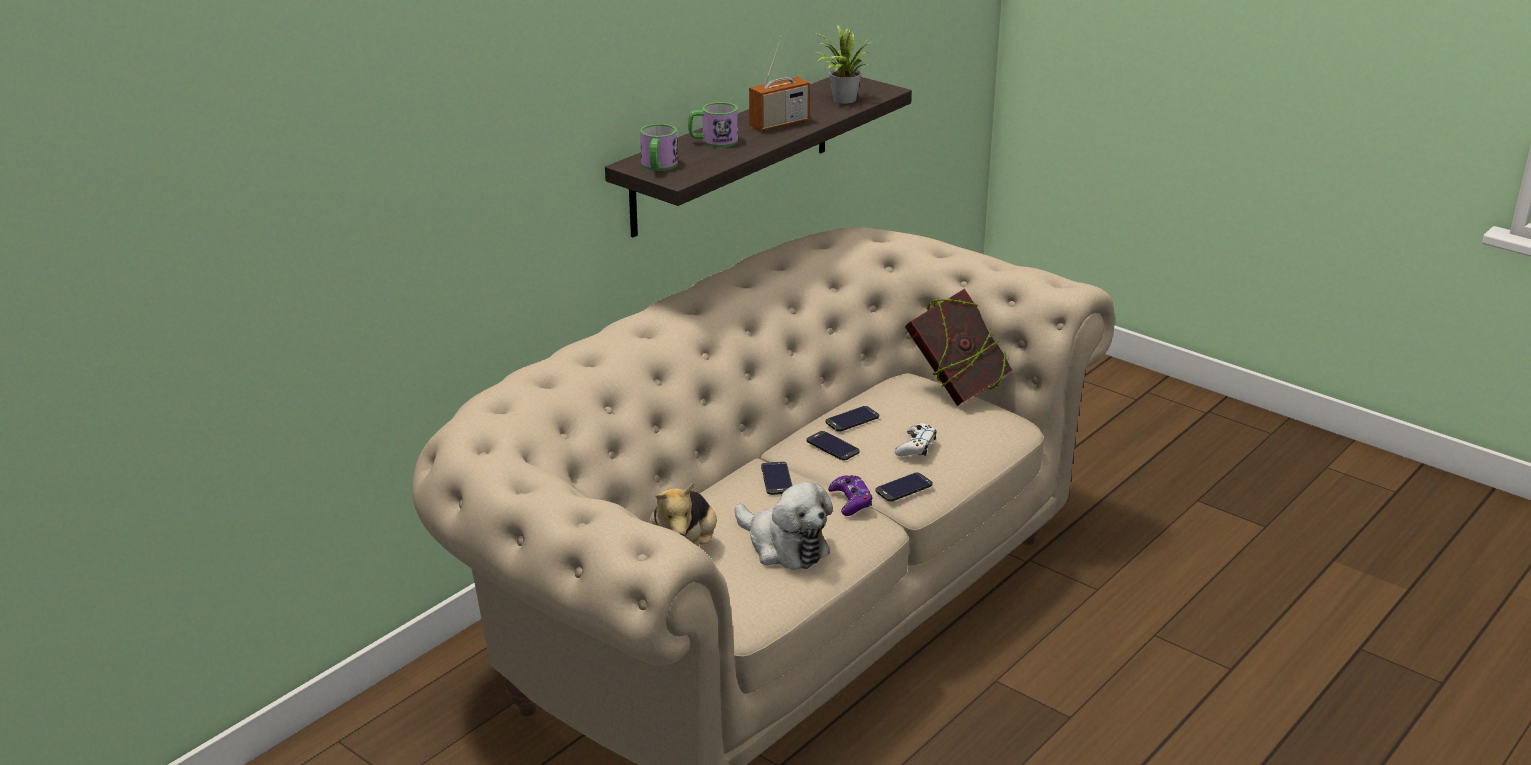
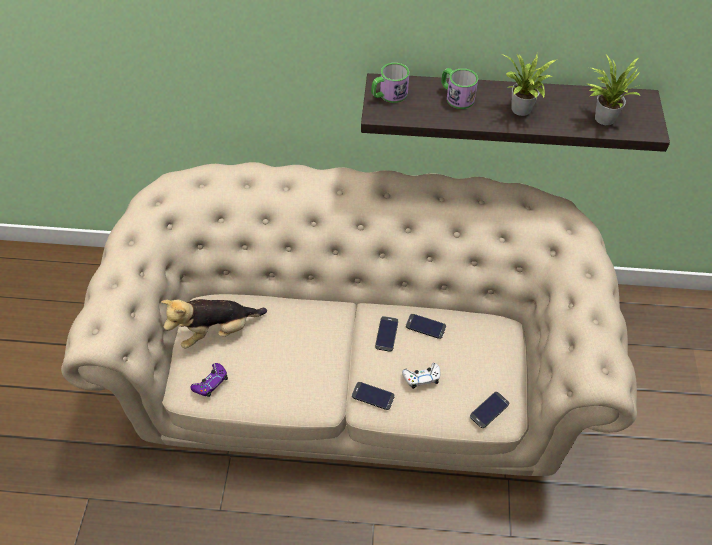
camera: 55 degrees right, 25 degrees up
plush toy [734,482,833,570] -> none
radio [749,35,810,131] -> potted plant [501,54,556,116]
phone [761,462,792,495] -> phone moved to [470,392,509,428]
purple game controller [828,475,872,516] -> purple game controller moved to [191,363,228,397]
book [905,289,1012,406] -> none

